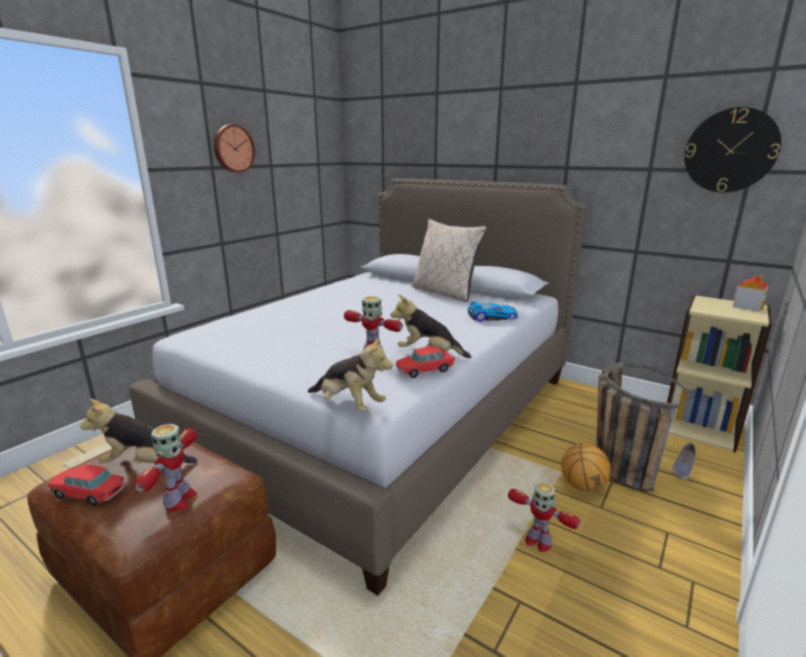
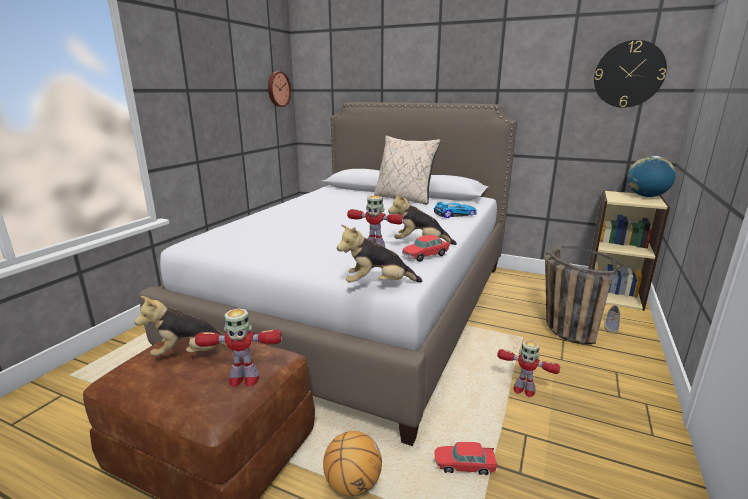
camera: 10 degrees left, 0 degrees up
toy car [48,464,125,506] -> toy car moved to [434,442,498,475]
toy robot [134,424,197,511] -> toy robot turned 90 degrees clockwise [195,308,282,388]
wall clock [214,124,255,173] -> wall clock moved to [268,71,291,107]
plush toy [307,336,393,411] -> plush toy turned 150 degrees clockwise [337,224,423,283]
basketball [561,443,611,491] -> basketball moved to [323,431,382,496]
toy house [733,275,768,312] -> globe [627,156,676,197]

